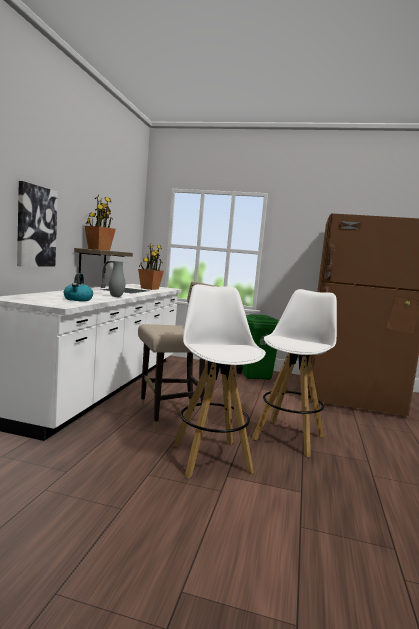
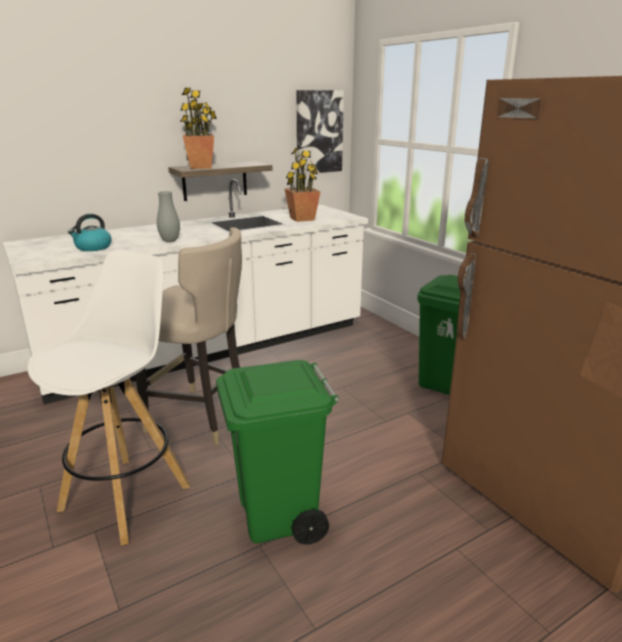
camera: 45 degrees right, 15 degrees up
picture [17,181,58,267] -> picture moved to [296,90,344,174]
white stool [252,289,337,457] -> green trash can [216,360,339,545]

